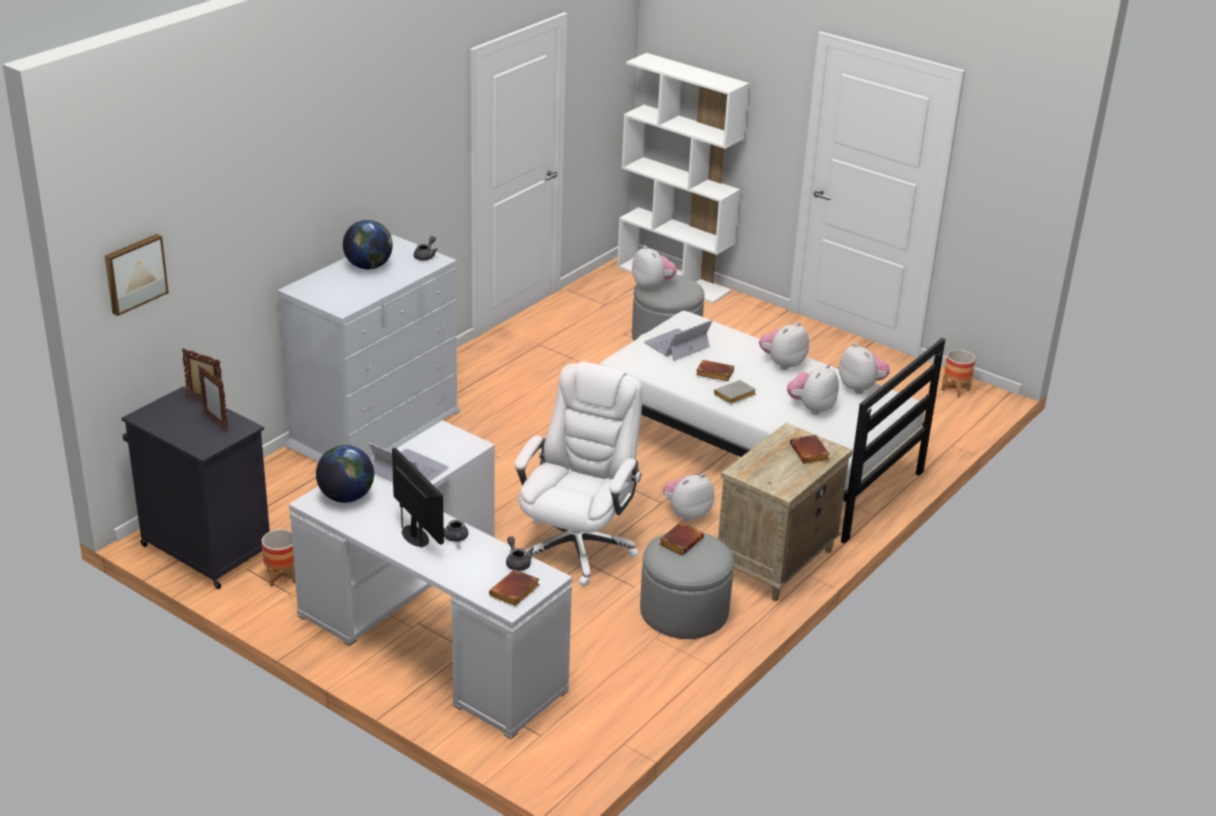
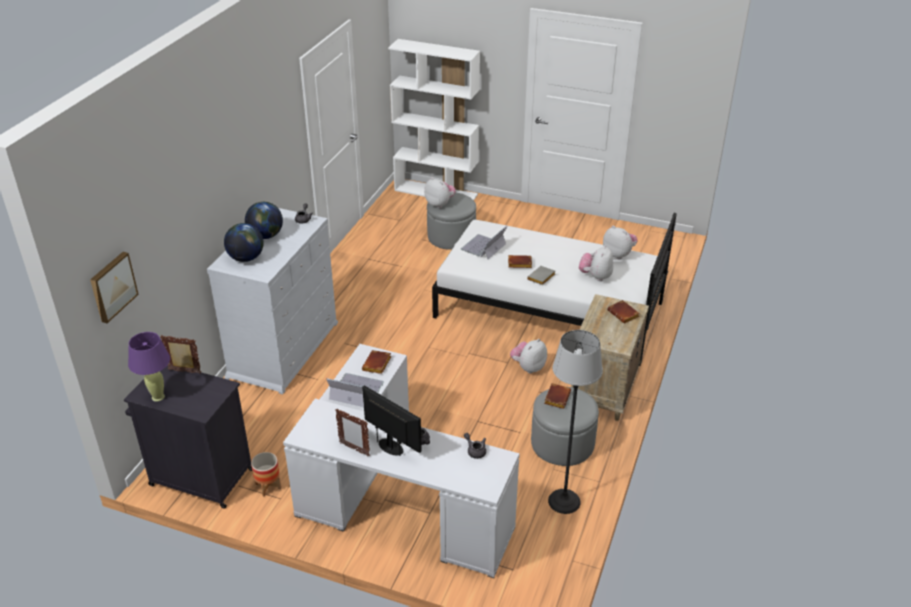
camera: 15 degrees left, 5 degrees up
picture frame [198,365,228,432] -> picture frame moved to [335,409,370,456]
globe [316,445,374,503] -> globe moved to [224,223,264,262]
brown book [489,569,540,606] -> brown book moved to [362,350,391,374]
white office chair [514,362,642,586] -> none
plush toy [759,322,809,370] -> none
planter [941,350,975,398] -> none
none -> purple table lamp [128,332,170,402]
none -> floor lamp [548,330,603,514]

